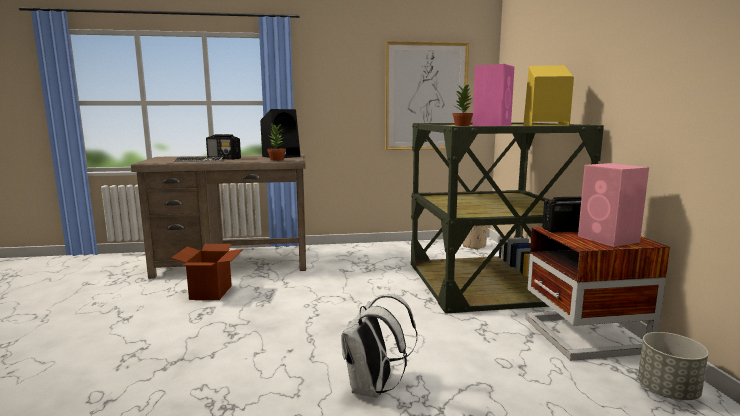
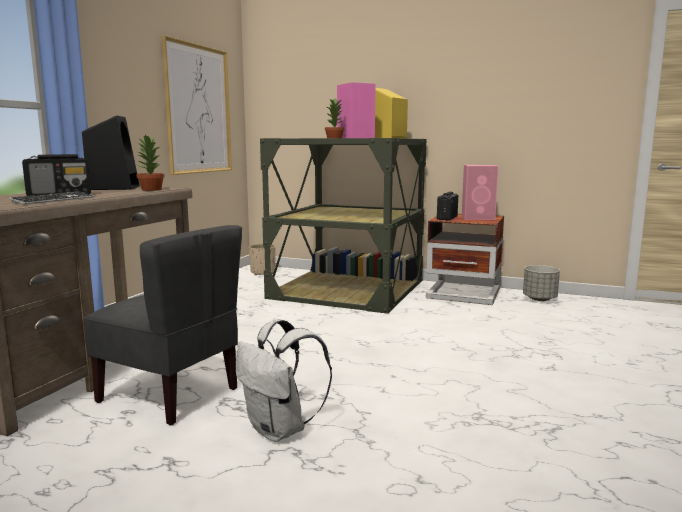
camera: 60 degrees left, 0 degrees up
cardboard box [171,244,243,300] -> grey chair [83,225,242,425]
white backpack [341,294,417,398] -> white backpack moved to [236,319,332,442]

